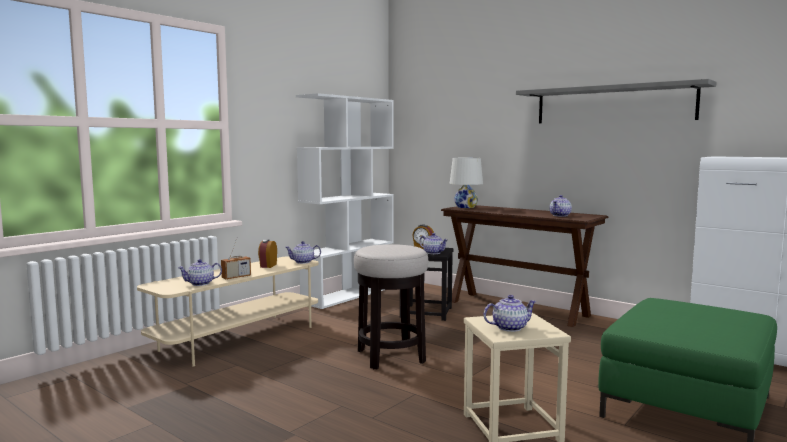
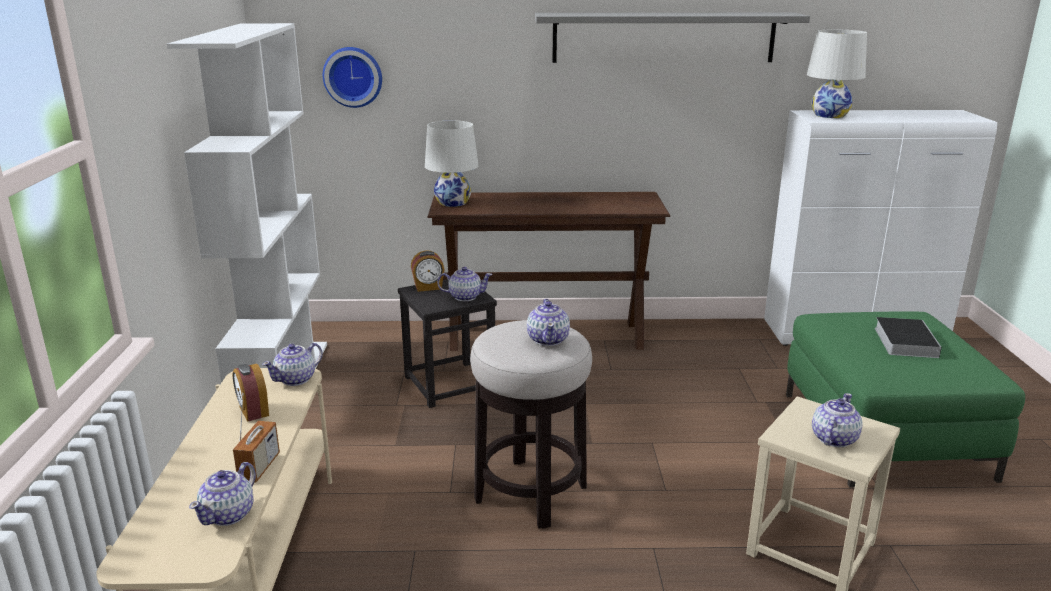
camera: 40 degrees left, 15 degrees up
teapot [550,195,572,217] -> teapot moved to [527,299,570,346]
none -> wall clock [323,47,382,108]
none -> white table lamp [807,29,867,118]
none -> book [875,317,942,358]

